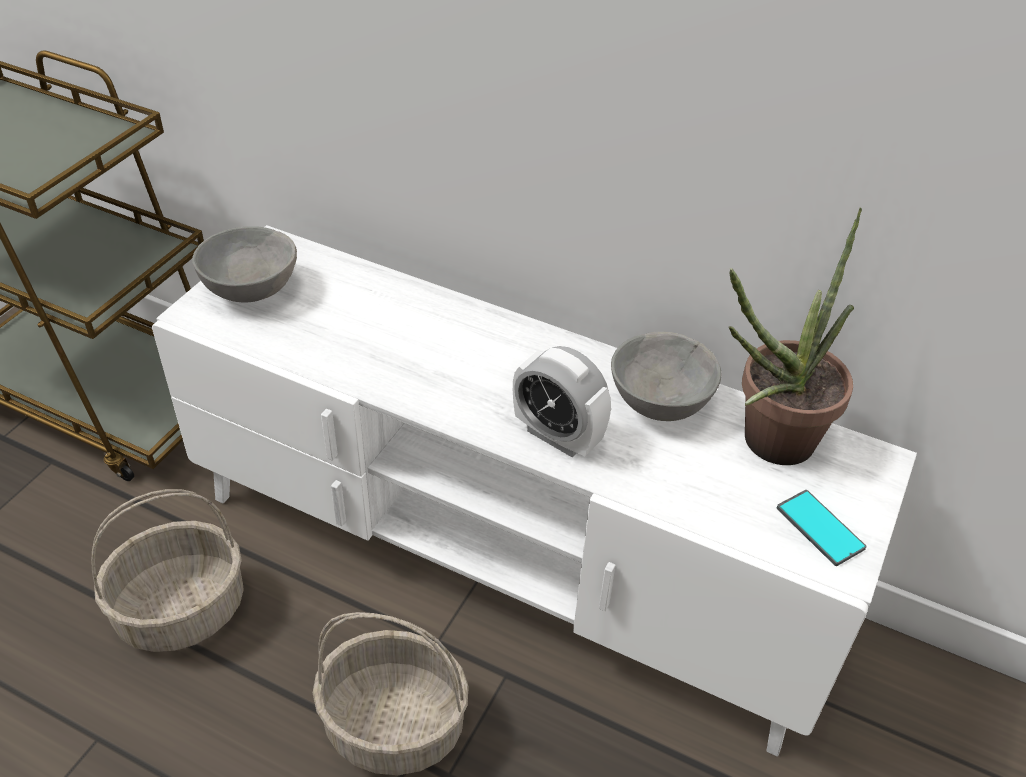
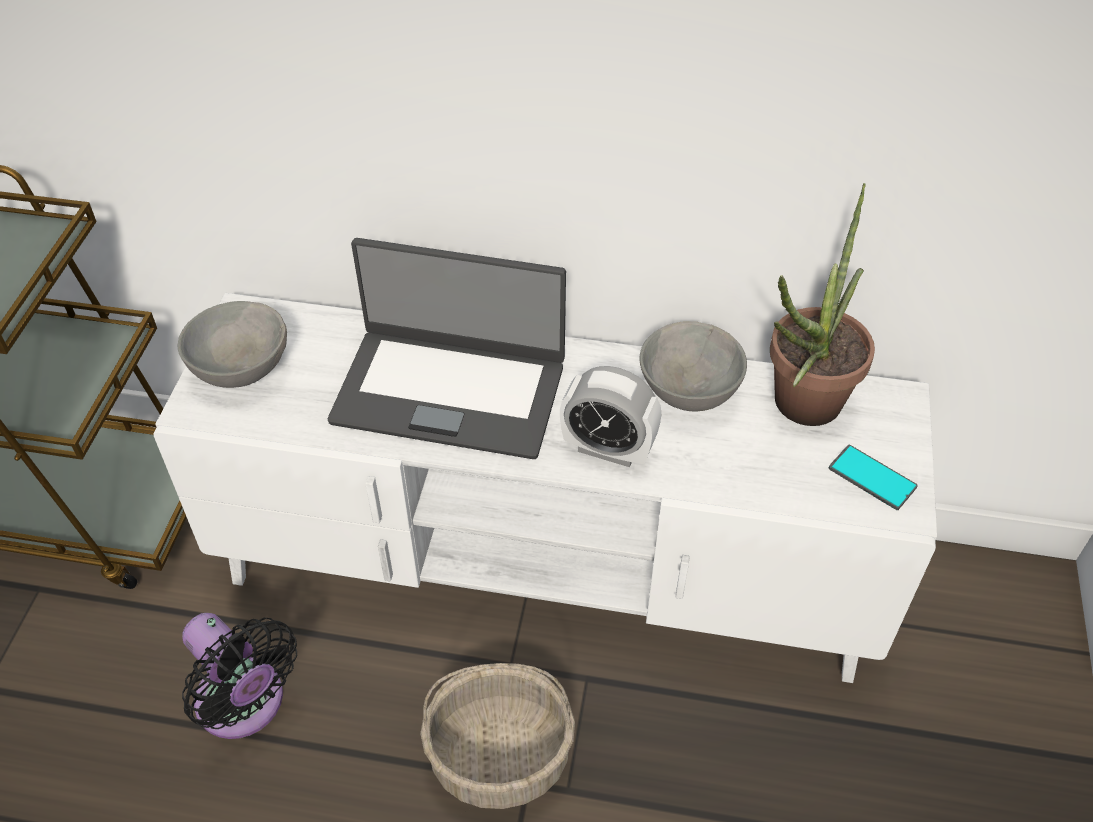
camera: 15 degrees left, 5 degrees up
basket [91,489,244,652] -> black fan [182,613,297,739]
none -> laptop [328,238,566,459]

